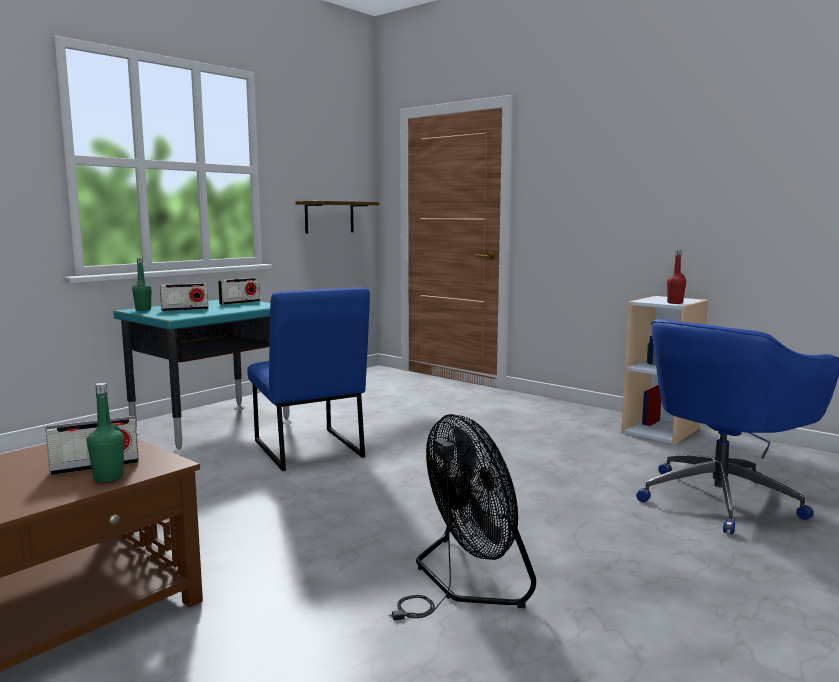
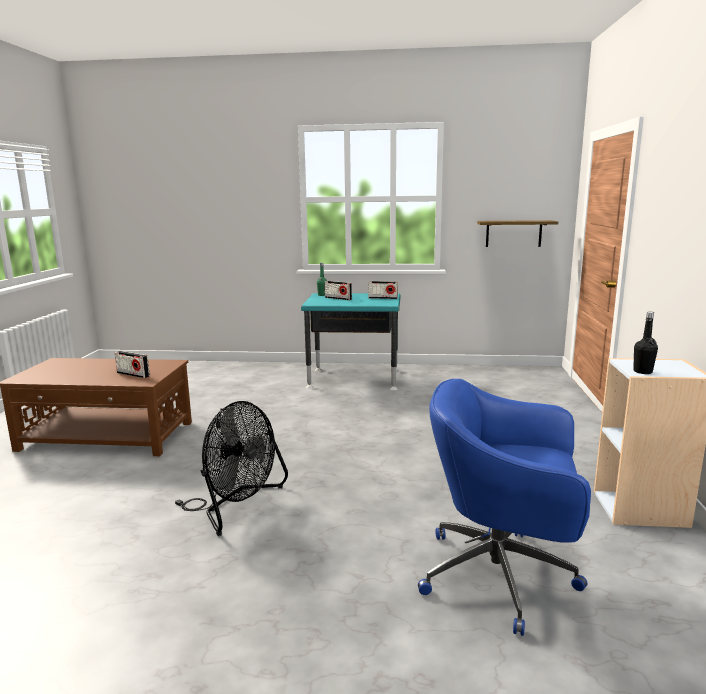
camera: 55 degrees right, 5 degrees up
green bottle [87,383,124,483] -> none
blue chair [247,287,370,471] -> none
red bottle [667,250,686,304] -> black bottle [633,312,658,374]

